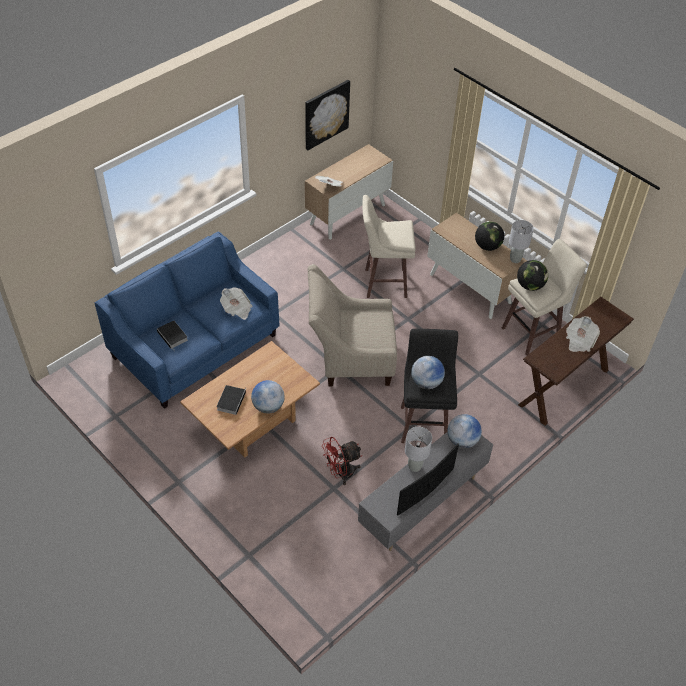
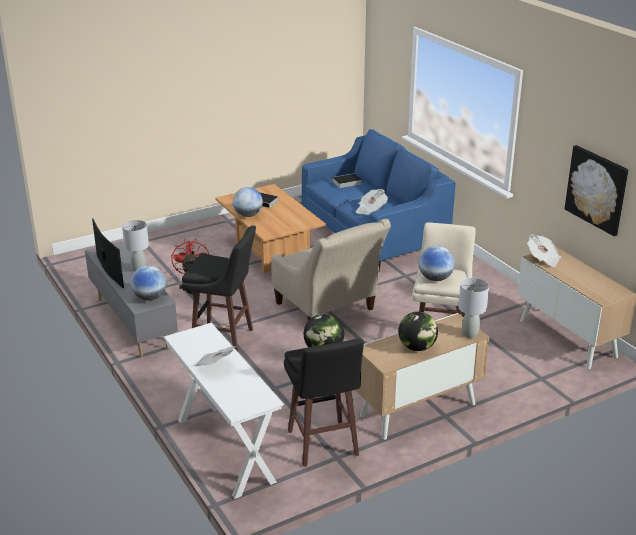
camera: 105 degrees right, 20 degrees down
beige armchair [308,264,397,387] -> beige armchair turned 135 degrees clockwise [271,219,391,321]
globe [411,356,445,389] -> globe moved to [419,245,455,281]
beige stool [502,239,587,356] -> black stool [284,339,364,467]
grey table lamp [509,220,534,263] -> grey table lamp moved to [458,278,489,338]
brown console table [518,297,634,426] -> white console table [164,323,284,499]

